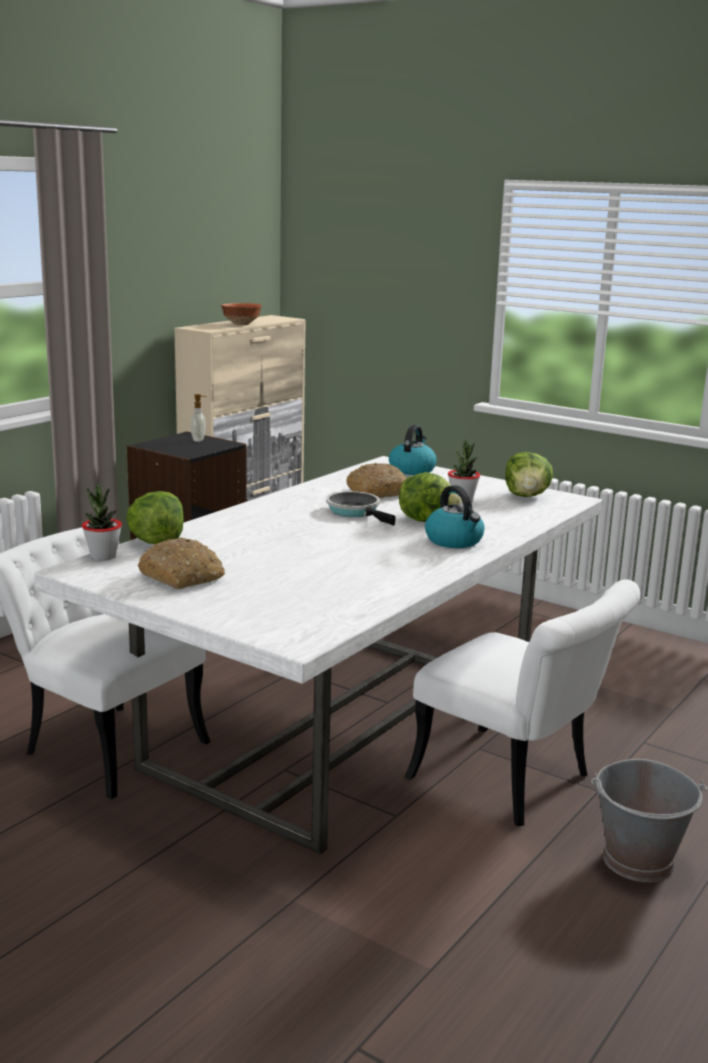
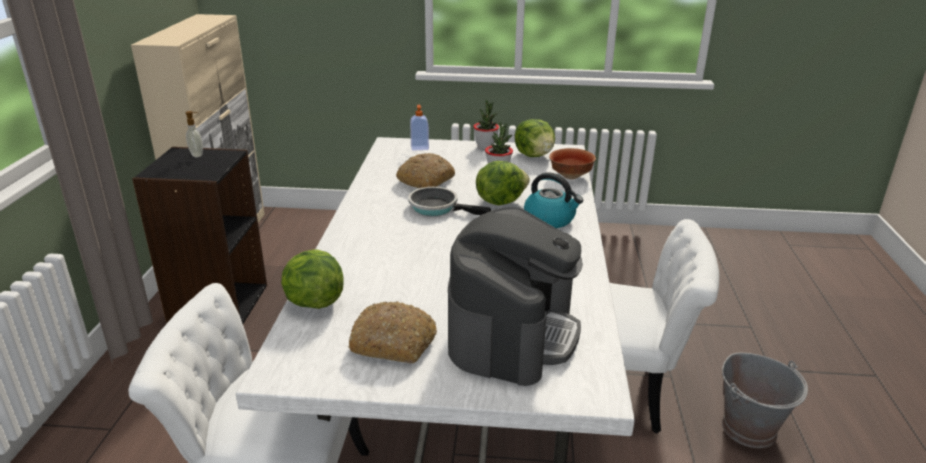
camera: 30 degrees left, 10 degrees up
potted plant [82,484,122,560] -> potted plant moved to [473,100,499,150]
bowl [221,303,262,325] -> bowl moved to [549,148,596,179]
kettle [389,425,437,475] -> soap dispenser [410,105,429,151]
none -> coffee machine [448,207,583,386]

